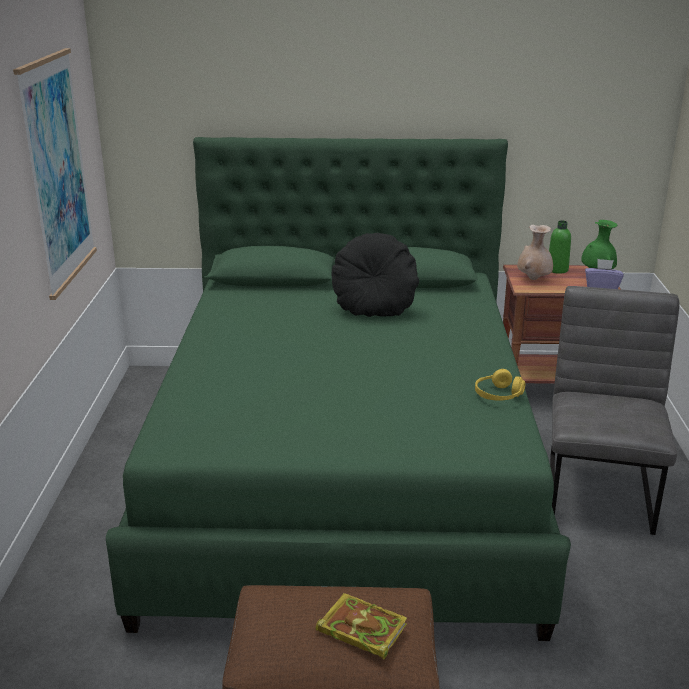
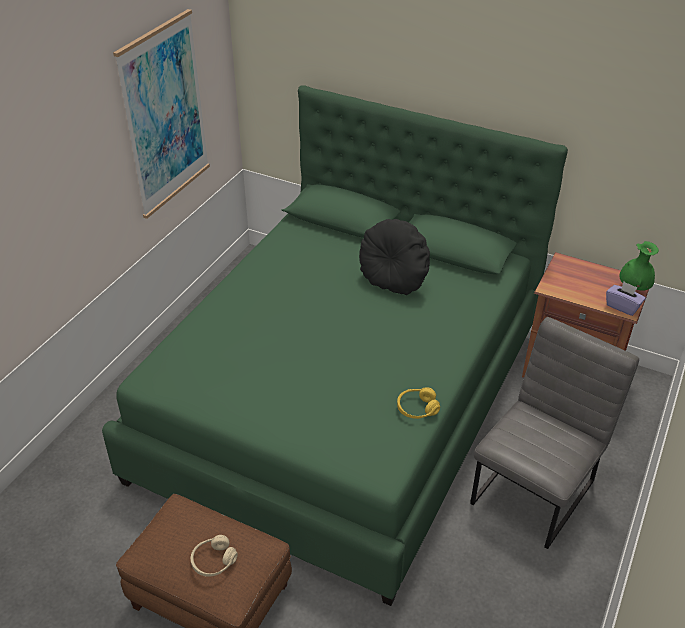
camera: 25 degrees right, 15 degrees up
book [315,593,407,660] -> beige headphones [190,535,238,577]
beige vase [517,225,553,280] -> none
green bottle [549,220,571,274] -> none

